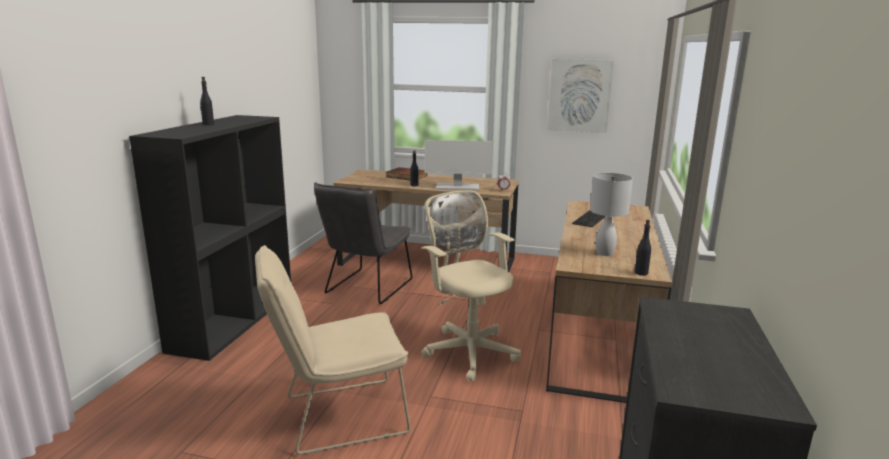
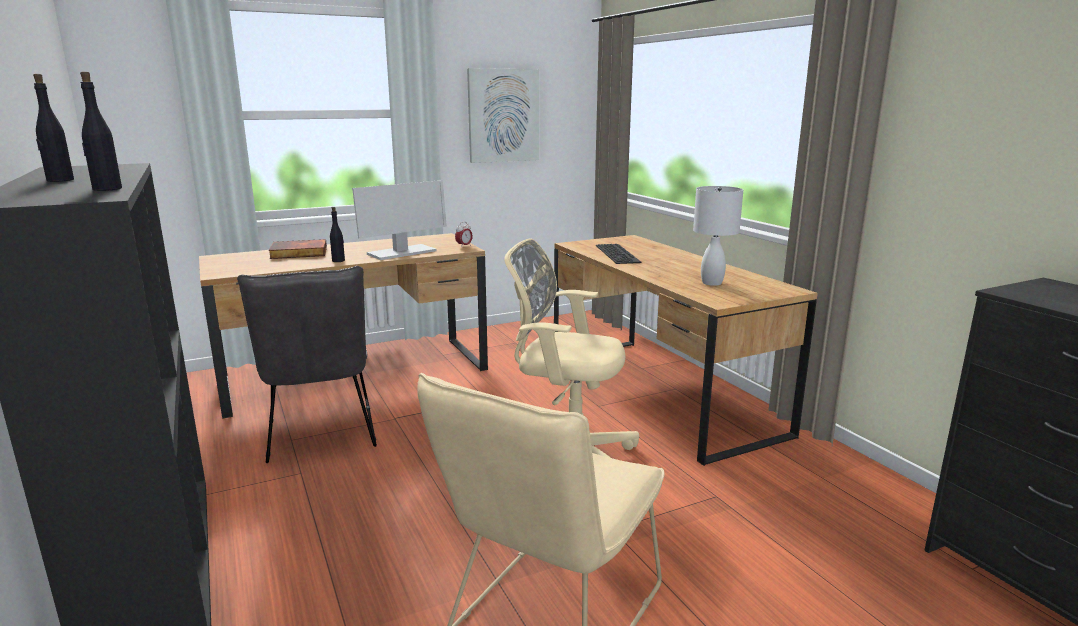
camera: 40 degrees left, 0 degrees up
black bottle [635,220,651,276] -> black bottle moved to [80,72,122,191]

